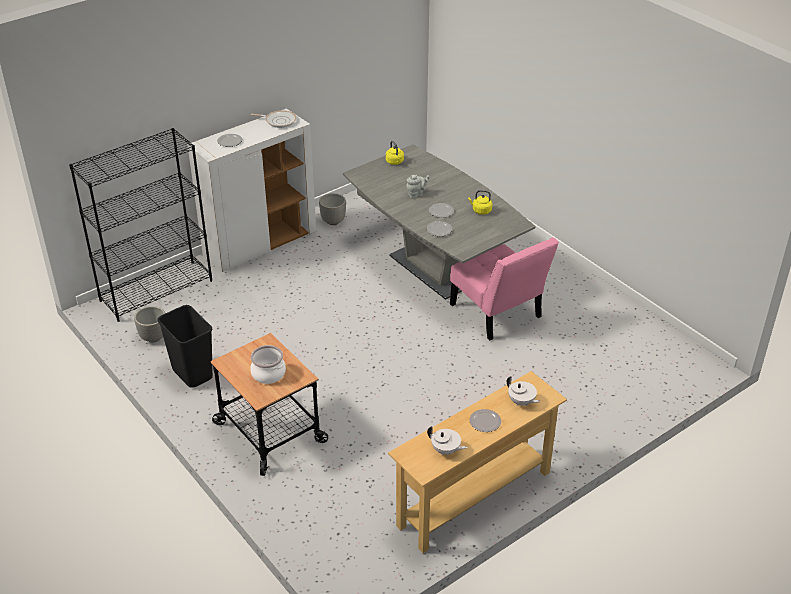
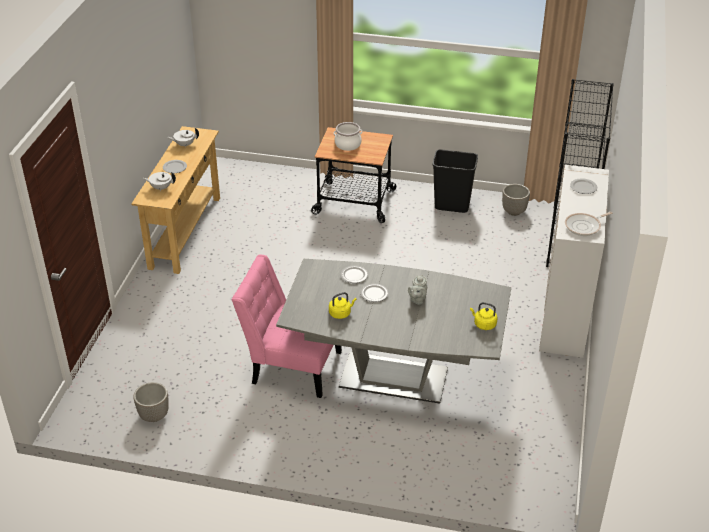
camera: 140 degrees right, 0 degrees up
planter [319,193,346,225] -> planter moved to [134,382,169,422]

